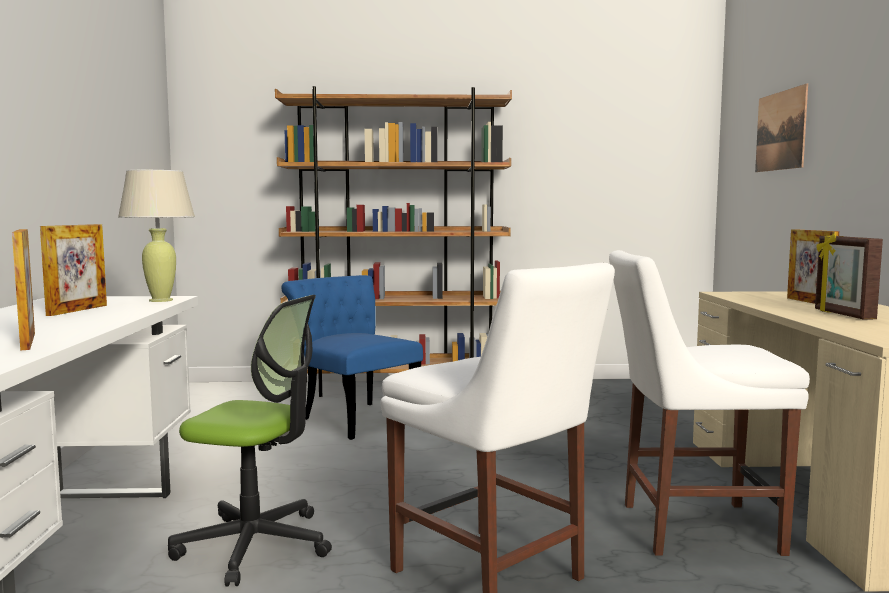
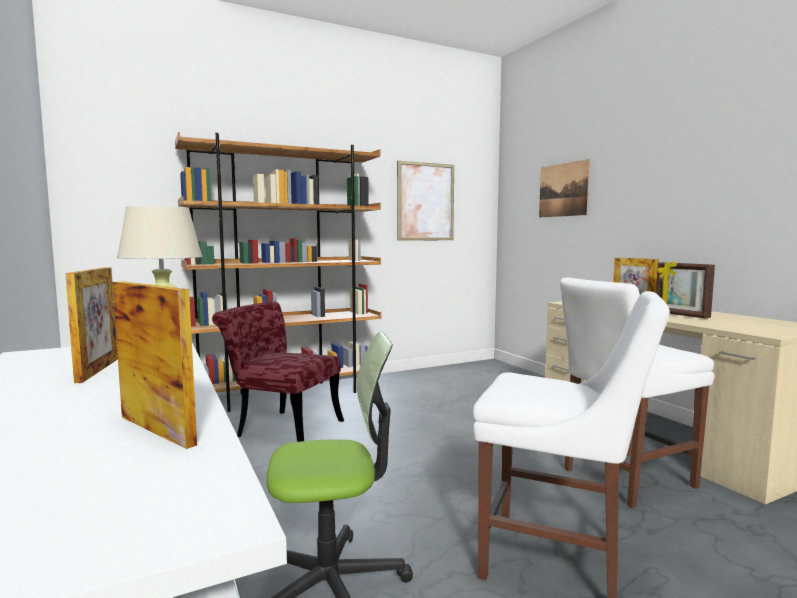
camera: 25 degrees left, 0 degrees up
blue chair [281,275,423,440] -> red chair [212,301,344,442]
none -> picture [397,161,454,241]

